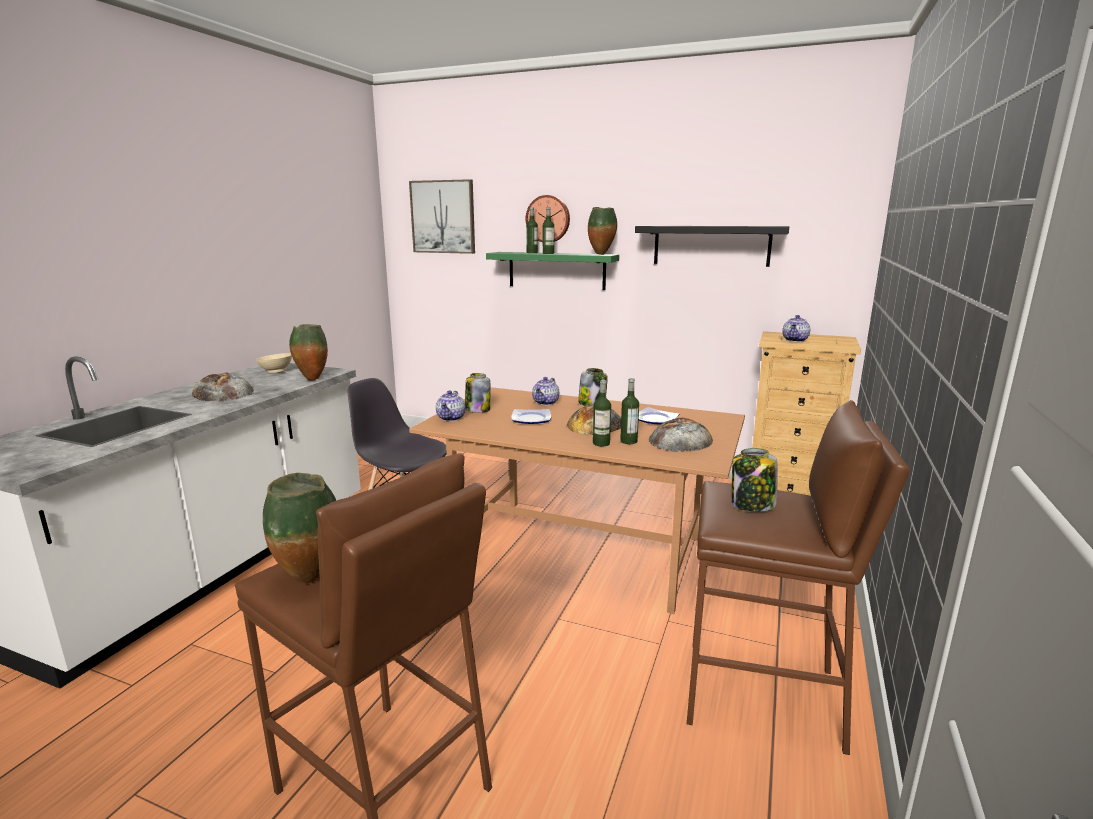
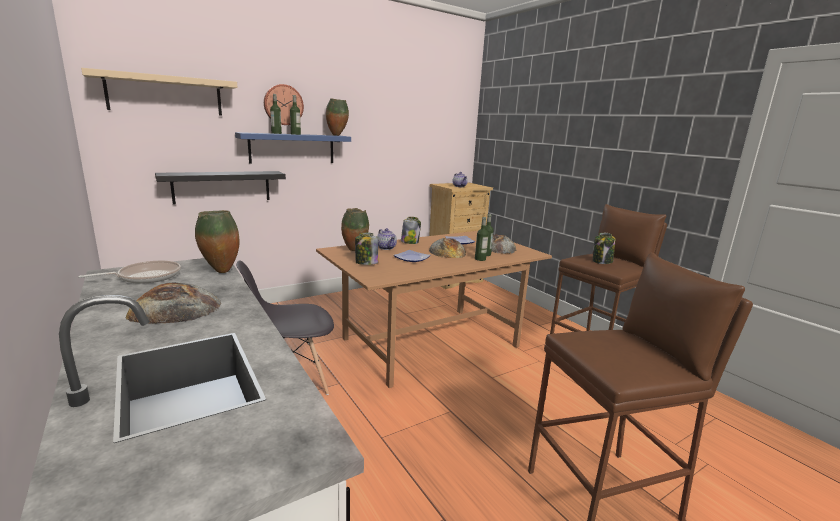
camera: 55 degrees left, 0 degrees up
beige bowl [256,353,292,373] -> frying pan [78,261,181,284]
vase [263,473,336,583] -> vase moved to [341,208,369,251]
picture [409,179,475,254] -> beige shelf [81,68,237,116]
teapot [436,390,466,421] -> none
green shelf [486,252,619,290] -> blue shelf [235,132,351,163]
black shelf [635,226,789,267] -> black shelf moved to [155,171,286,204]

